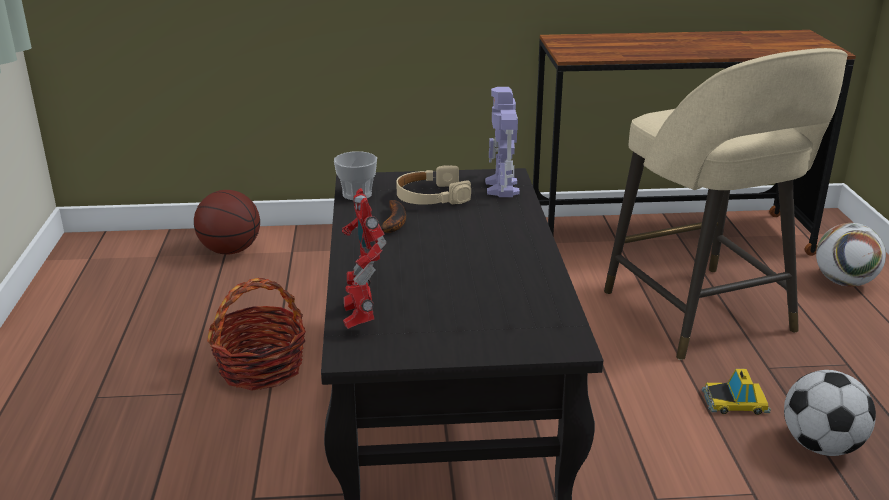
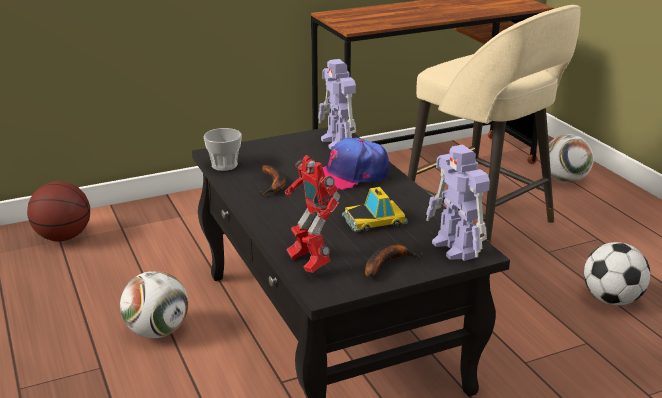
camera: 20 degrees left, 0 degrees up
basket [207,278,306,390] -> football [120,271,189,338]
beige headphones [396,165,471,204] -> none
toy car [702,369,771,415] -> toy car moved to [342,187,408,232]
none -> cap [322,138,389,190]
none -> banana [365,244,423,278]
none -> toy robot [426,145,490,261]

